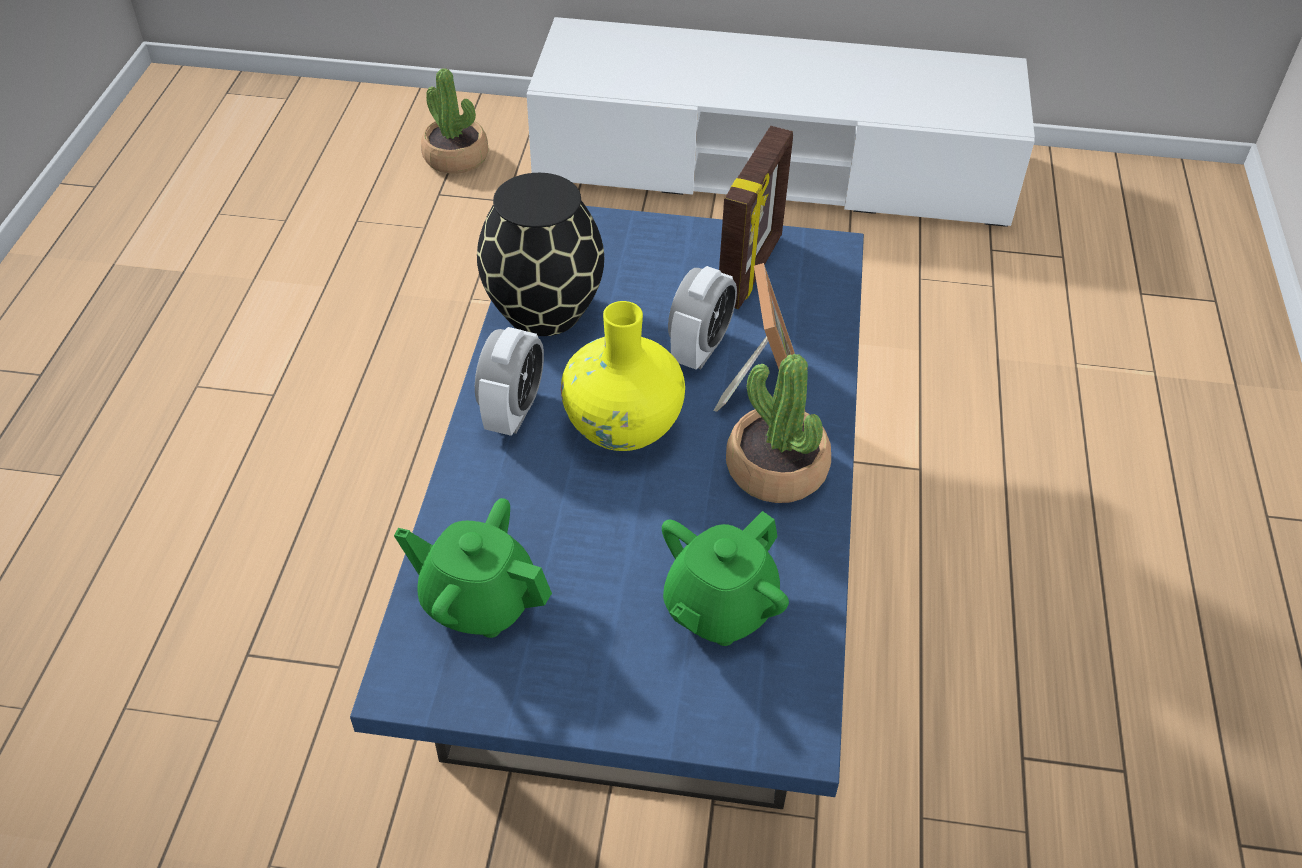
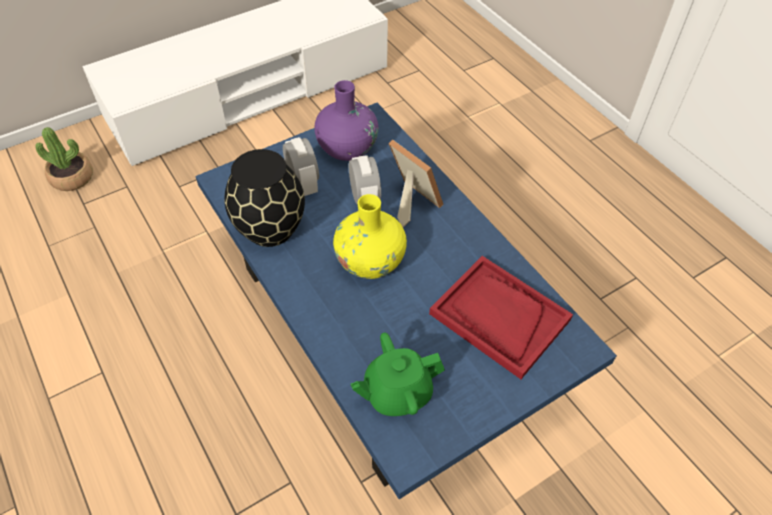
camera: 40 degrees left, 5 degrees up
alarm clock [475,327,544,436] -> alarm clock moved to [283,137,319,196]
green teapot [662,511,789,646] -> red tray [429,256,573,379]
picture frame [719,126,793,309] -> purple vase [314,80,378,161]
potted plant [726,354,831,503] -> none

